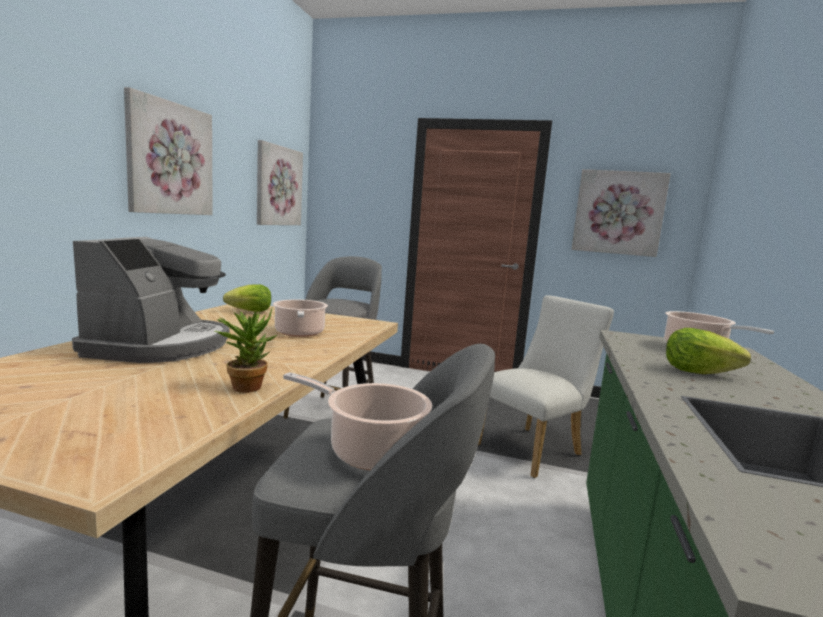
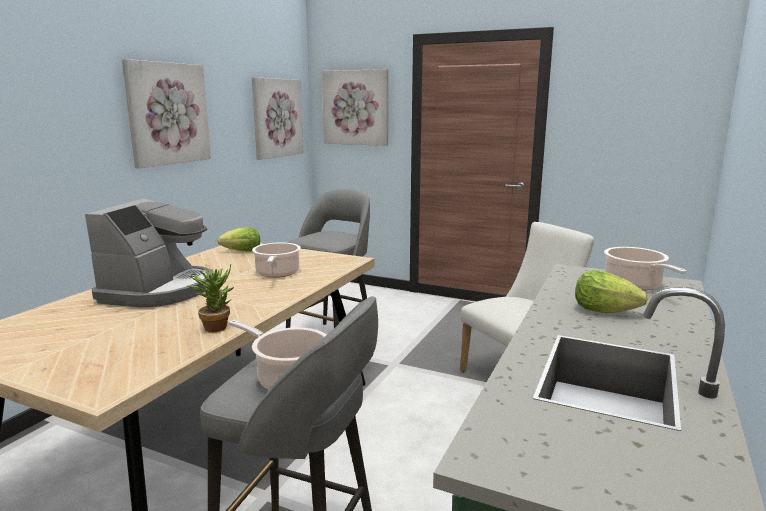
camera: 10 degrees right, 5 degrees up
picture [571,169,671,257] -> picture moved to [322,69,388,146]

